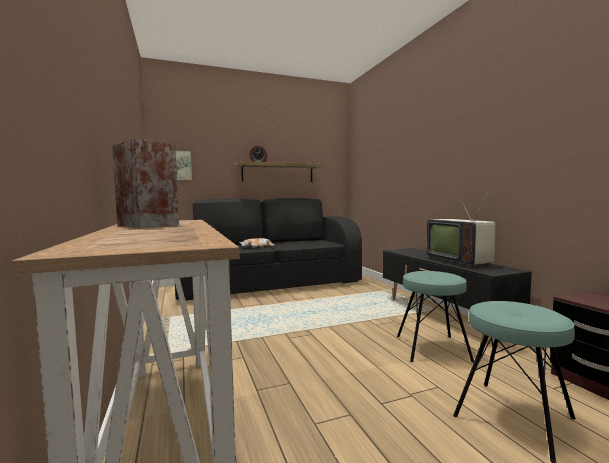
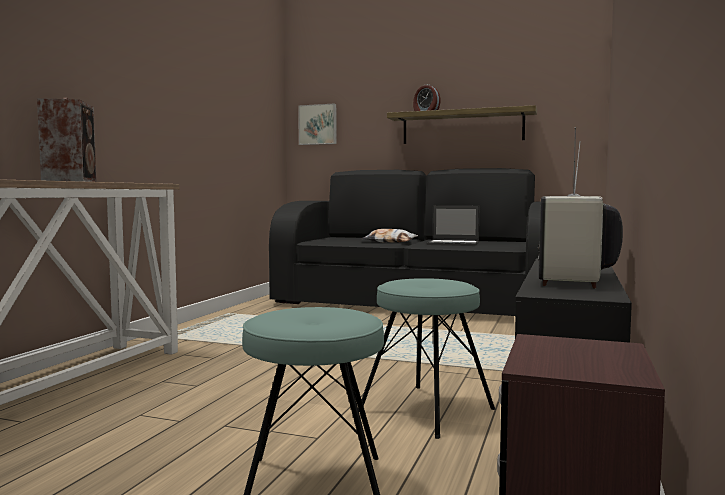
camera: 40 degrees right, 0 degrees up
none -> laptop [426,205,480,246]

